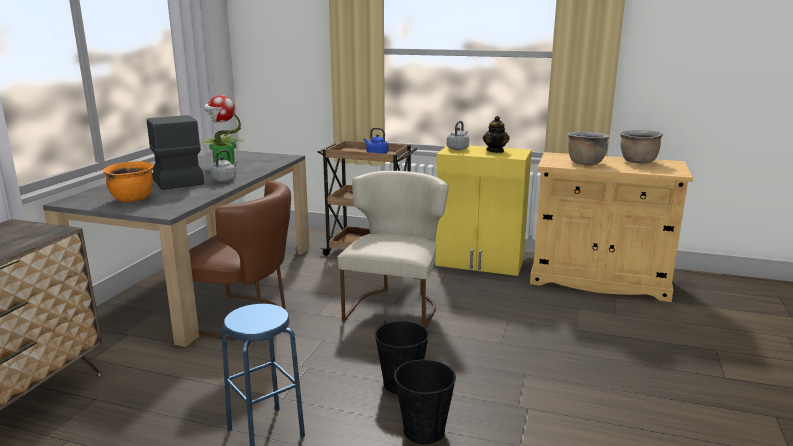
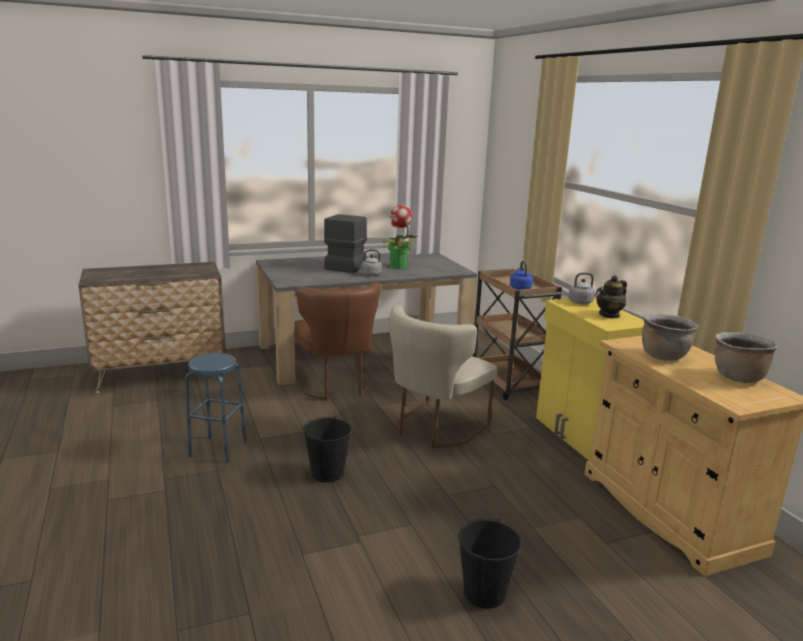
camera: 50 degrees right, 0 degrees up
orange cooking pot [103,161,153,202] -> none
beige chair [338,171,449,329] -> beige chair turned 150 degrees clockwise [389,305,497,448]
black bucket [394,358,456,444] -> black bucket moved to [458,518,522,609]

